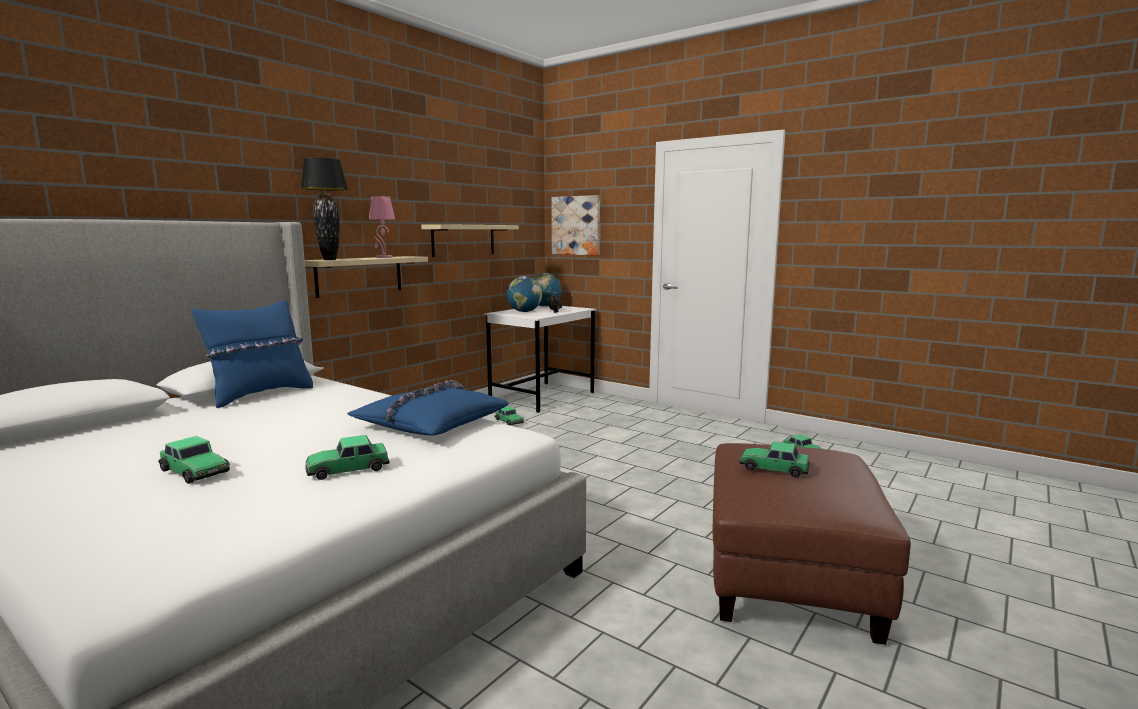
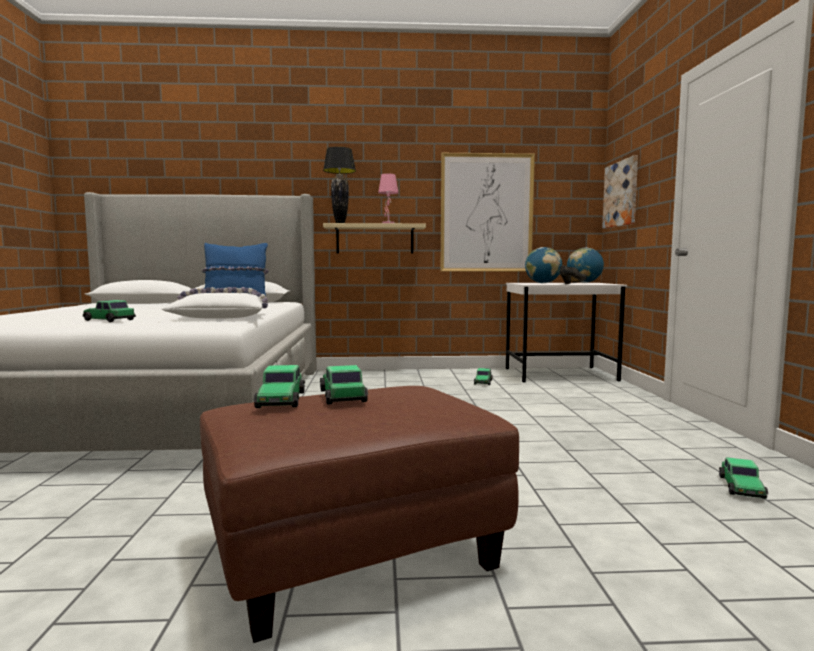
camera: 50 degrees right, 5 degrees down
toy car [158,436,230,484] -> toy car moved to [253,365,305,408]
blue pillow [347,380,509,436] -> white pillow [161,287,269,319]
beige shelf [421,224,519,257] -> picture [441,153,535,271]

